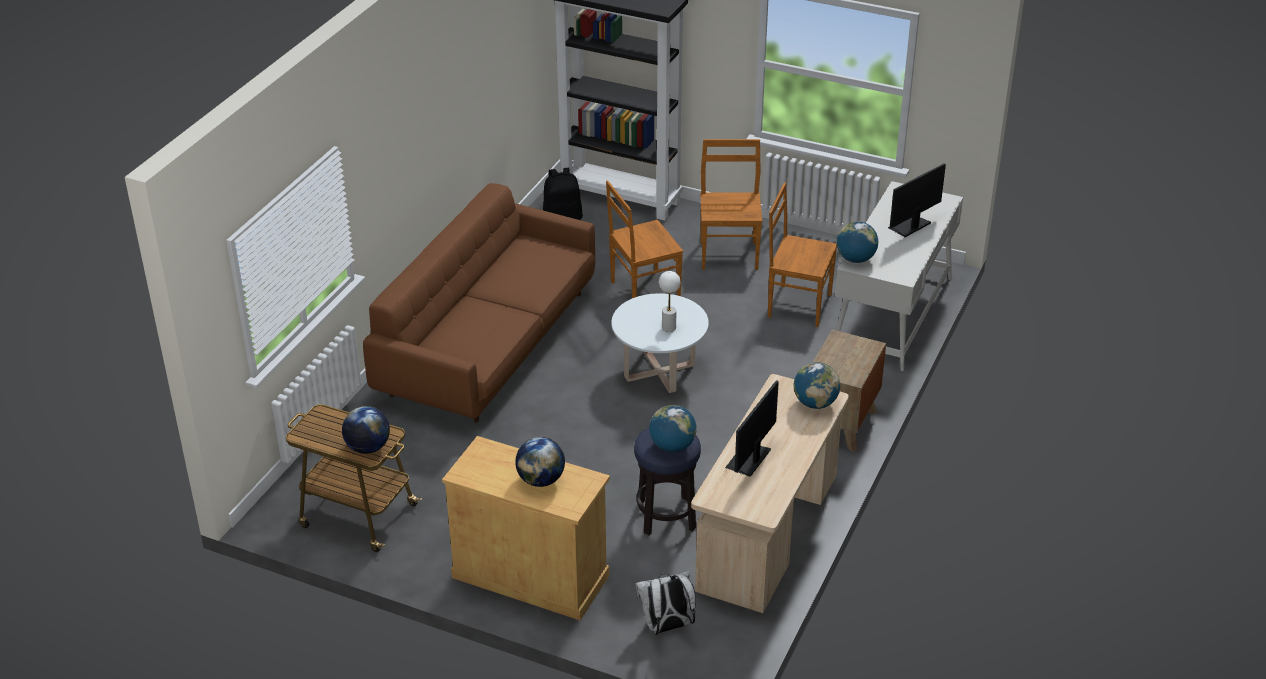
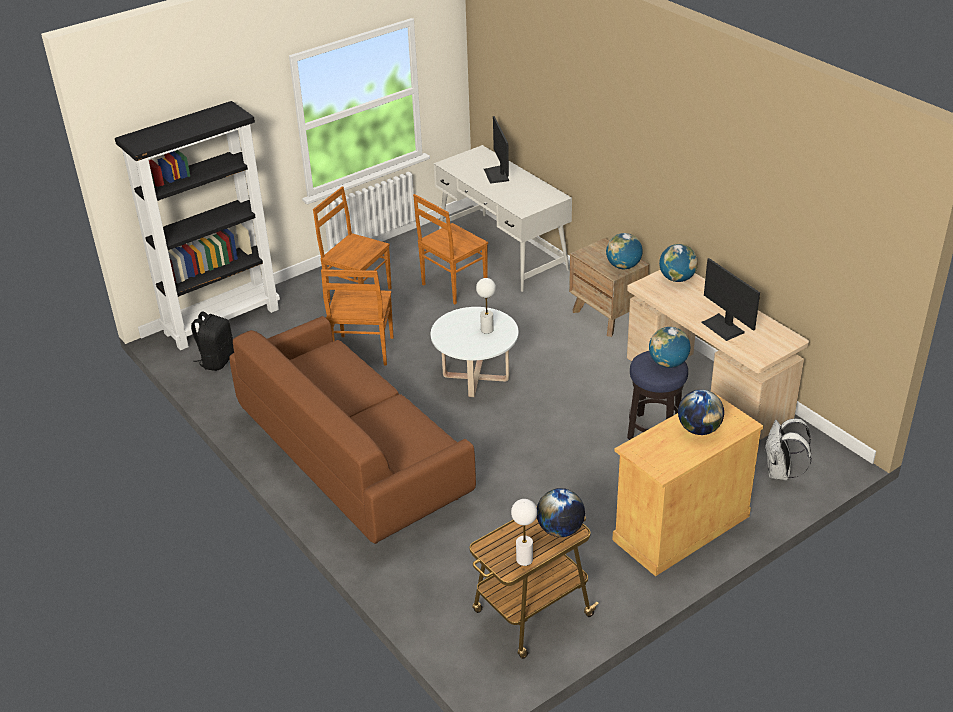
camera: 60 degrees left, 0 degrees up
globe [837,221,878,263] -> globe moved to [606,233,643,269]
none -> white table lamp [511,499,537,566]

